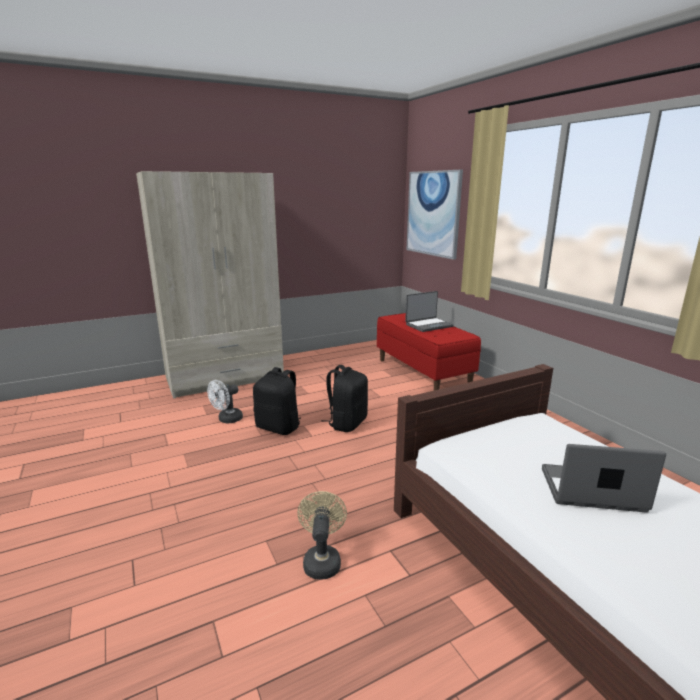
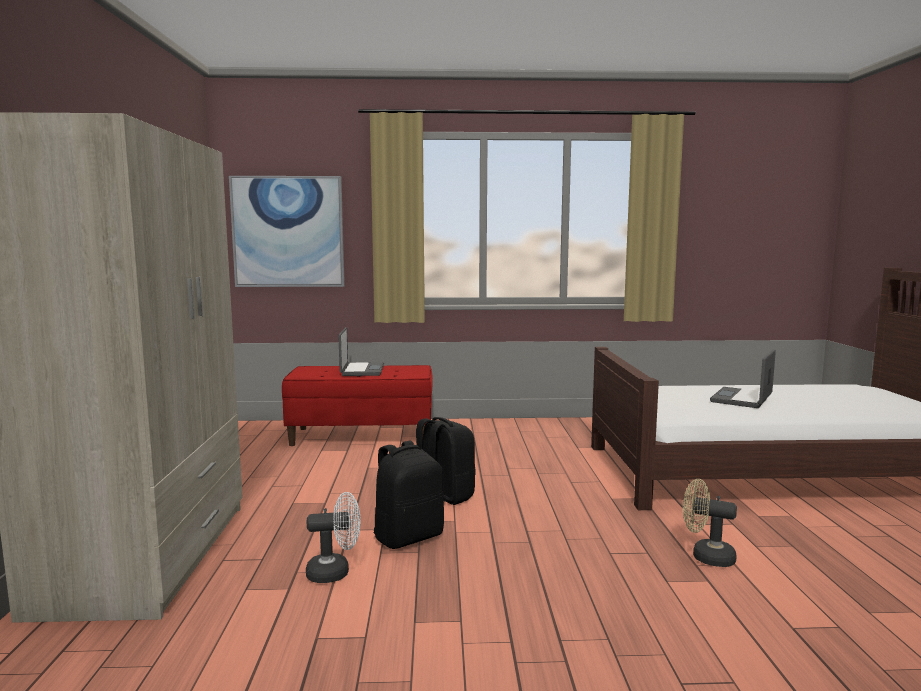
camera: 65 degrees left, 10 degrees down
white fan [207,380,243,423] -> white fan turned 75 degrees counterclockwise [306,492,361,583]

